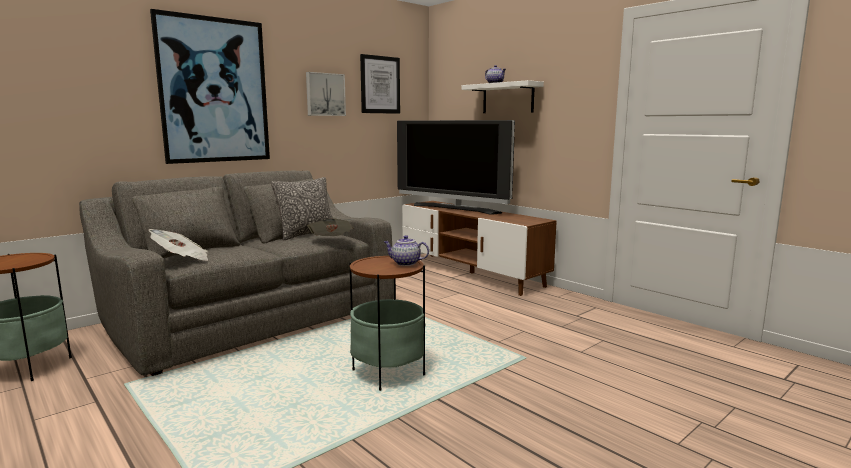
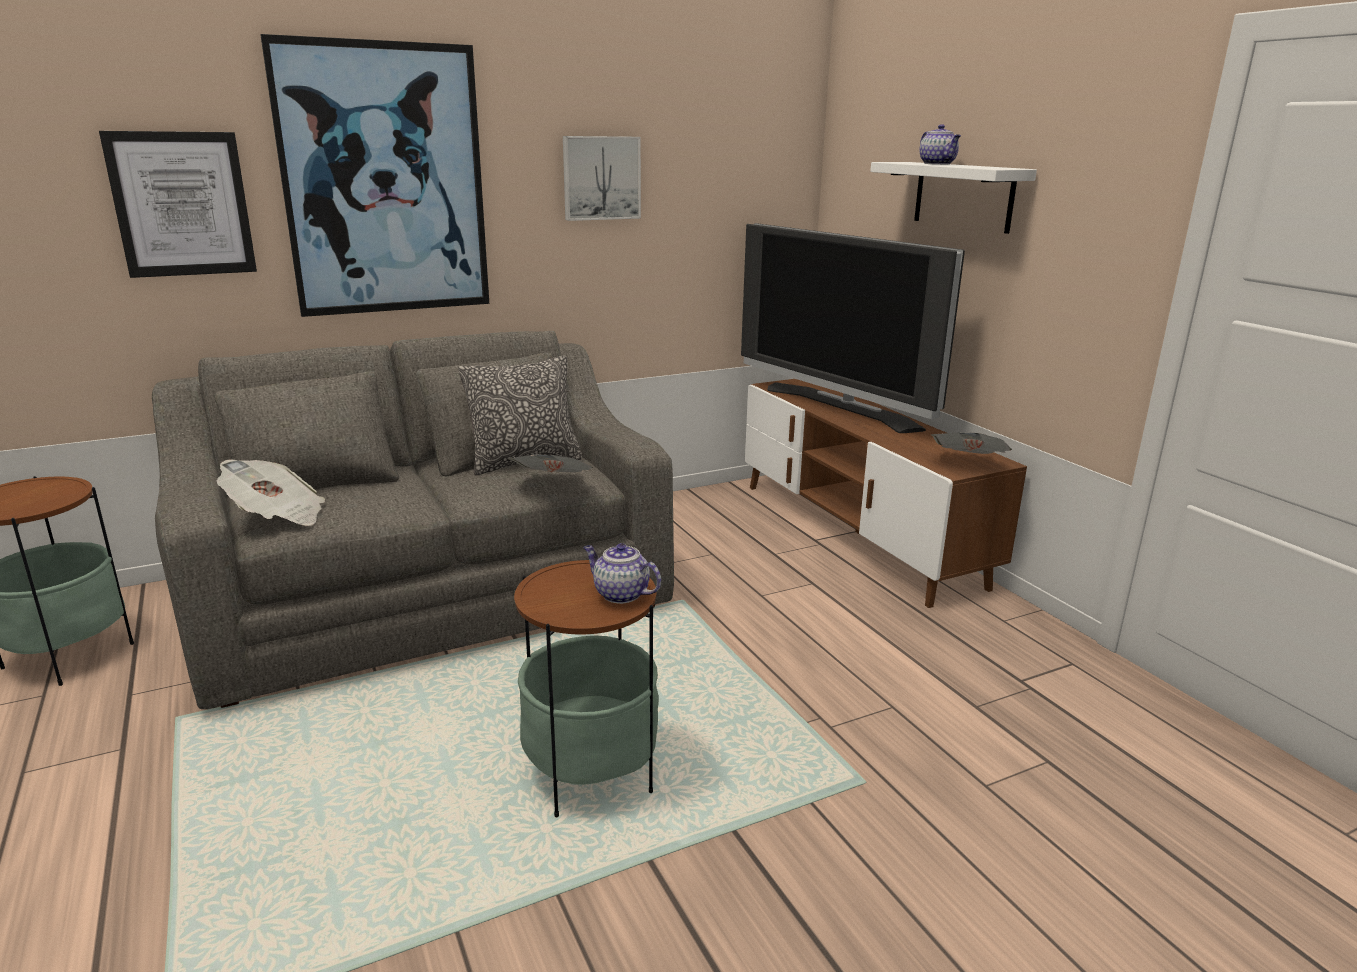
camera: 15 degrees right, 10 degrees up
picture [360,54,400,114] -> picture moved to [99,131,257,278]
none -> newspaper [931,432,1012,454]

